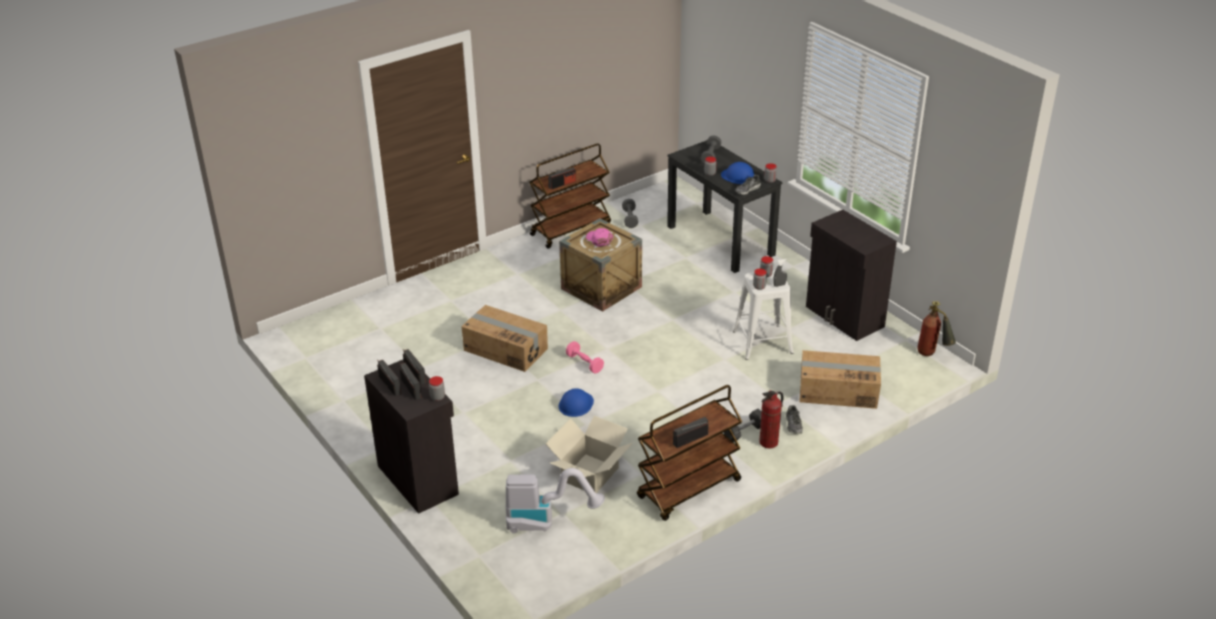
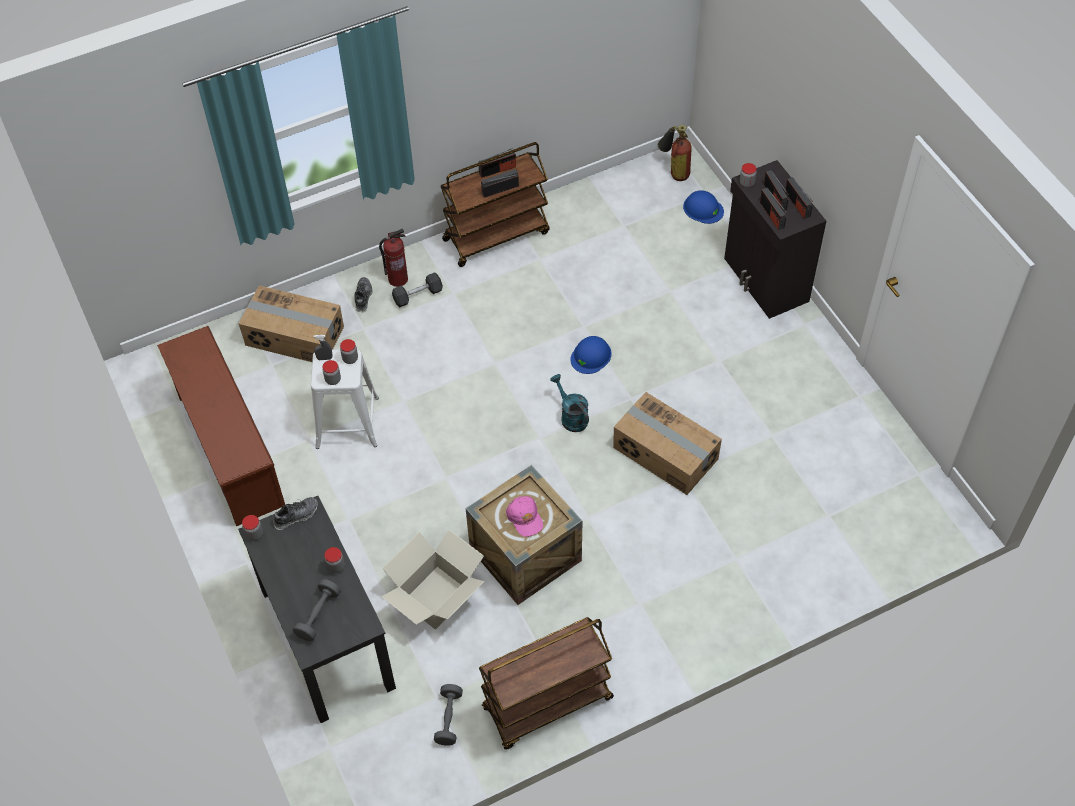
camera: 170 degrees left, 20 degrees up
vacuum cleaner [506,468,605,533] -> none
cardboard box [546,416,633,493] -> cardboard box moved to [382,530,484,630]
radio [548,165,576,190] -> radio moved to [481,169,519,198]
pink dumbbell [566,341,604,374] -> turquoise watering can [551,374,589,432]
blue hard hat [721,162,755,184] -> blue hard hat moved to [683,190,724,224]
black cabinet [806,210,897,341] -> brown shoe rack [157,326,285,526]
fire extinguisher [917,301,956,356] -> fire extinguisher moved to [658,124,692,181]

